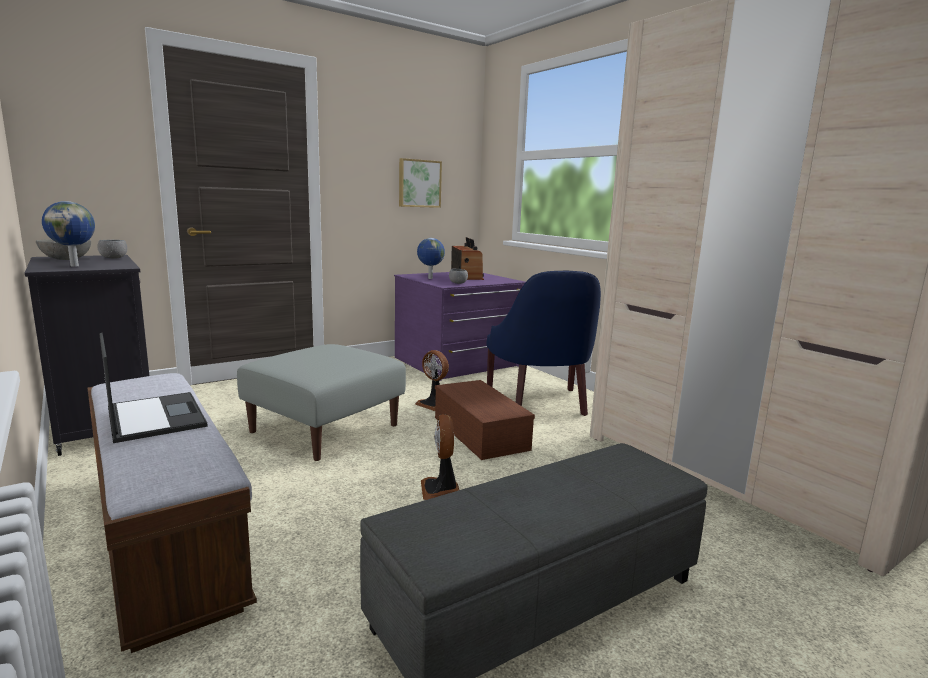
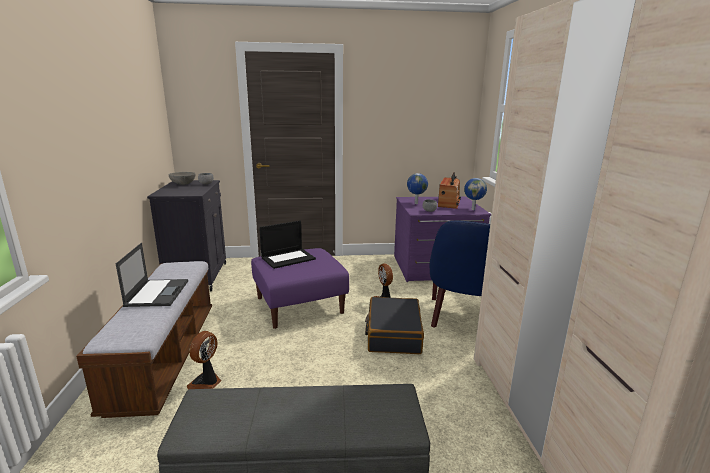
camera: 30 degrees right, 5 degrees up
globe [42,201,95,267] -> globe moved to [464,178,487,210]
grey ottoman [237,344,406,461] -> purple ottoman [251,248,349,329]
picture [399,158,442,208] -> none
fan [421,414,459,500] -> fan moved to [187,331,221,389]
brown storage box [435,380,535,460] -> black suitcase [365,297,424,354]
none -> laptop [259,220,316,269]

